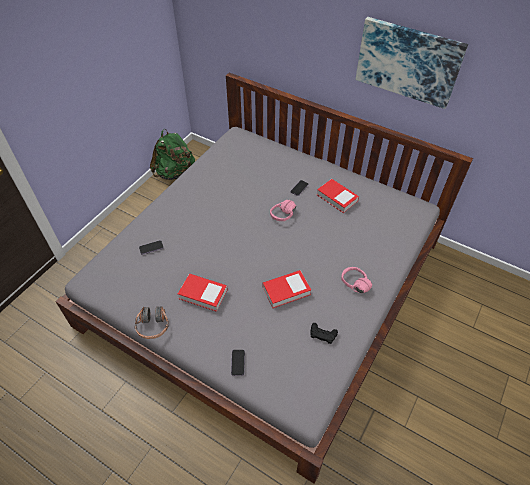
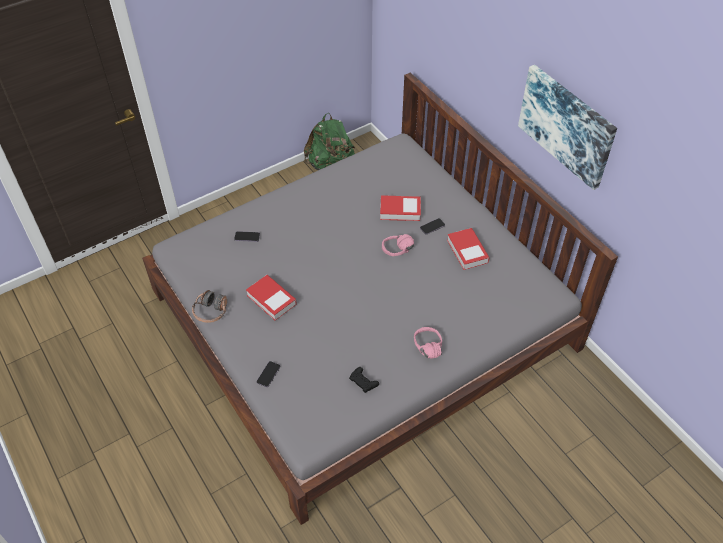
camera: 25 degrees right, 0 degrees up
book [263,270,311,308] -> book moved to [380,195,421,221]

